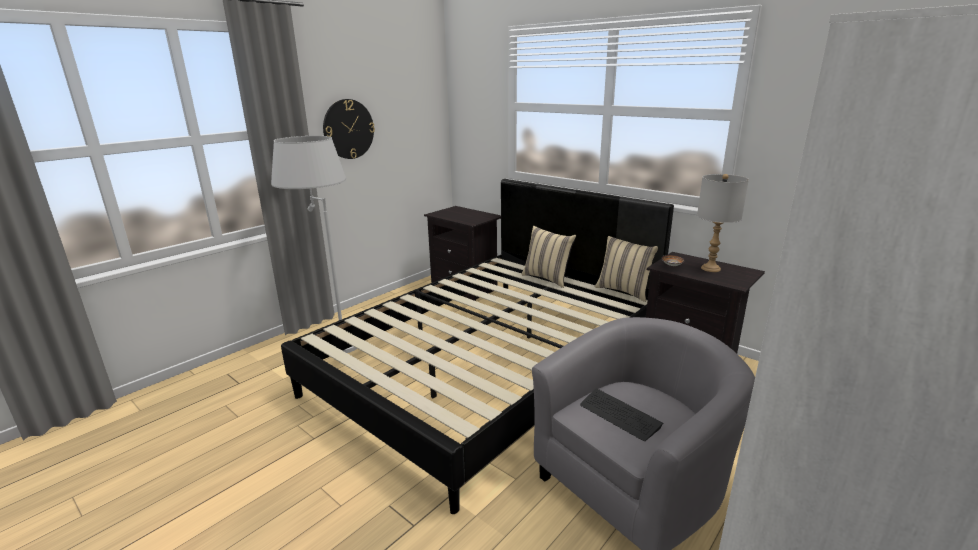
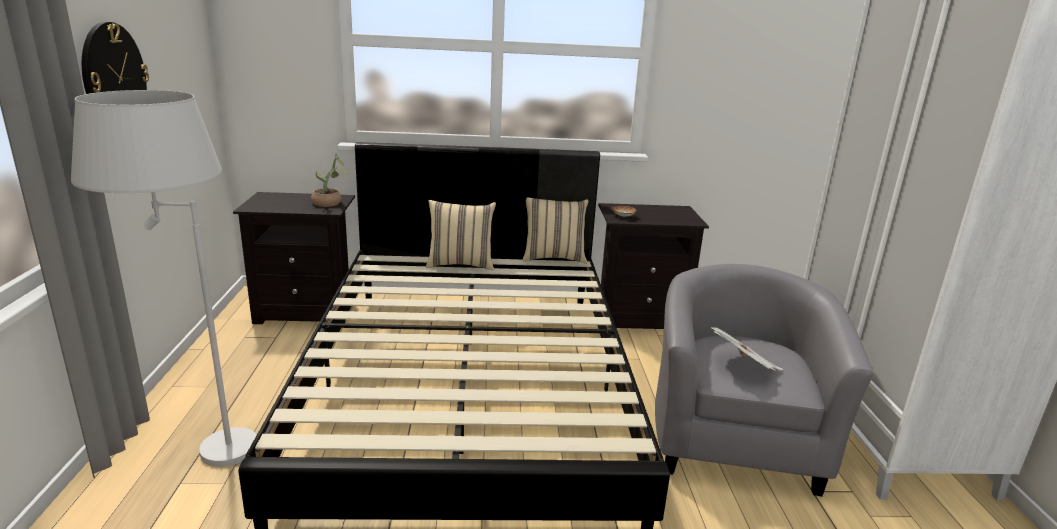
camera: 45 degrees left, 0 degrees up
keyboard [580,388,663,441] -> newspaper [711,327,783,371]
grey table lamp [697,174,749,272] -> none
none -> potted plant [311,153,350,207]

